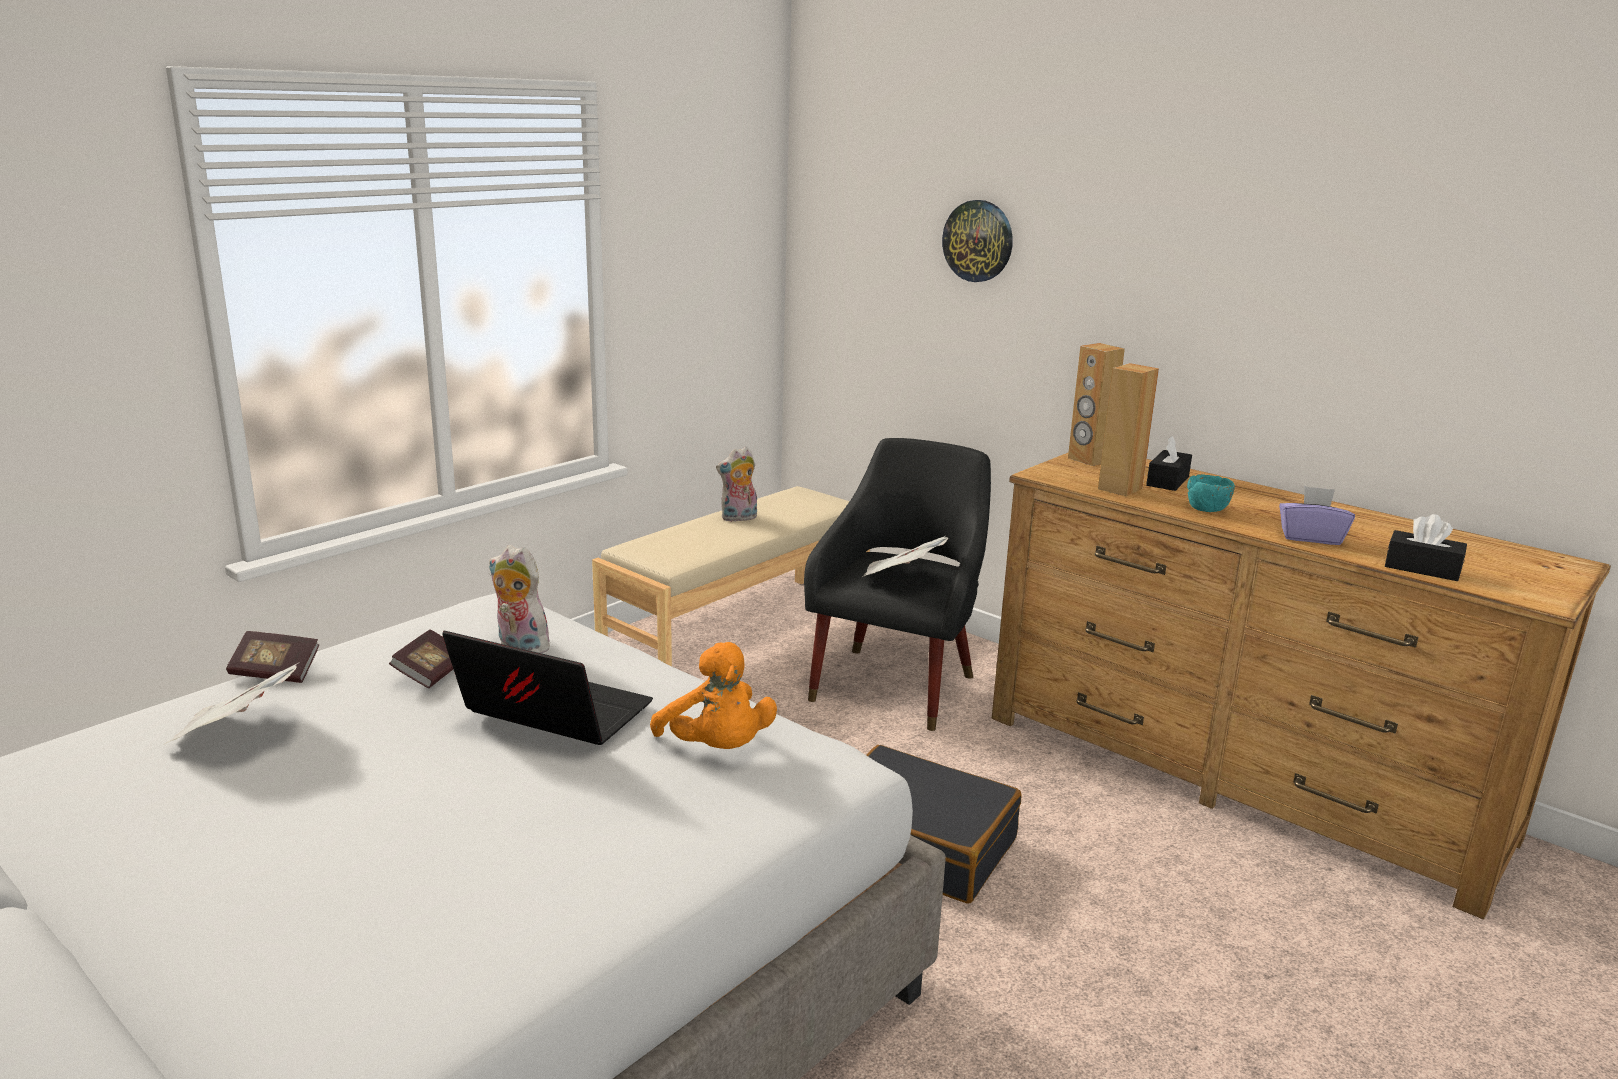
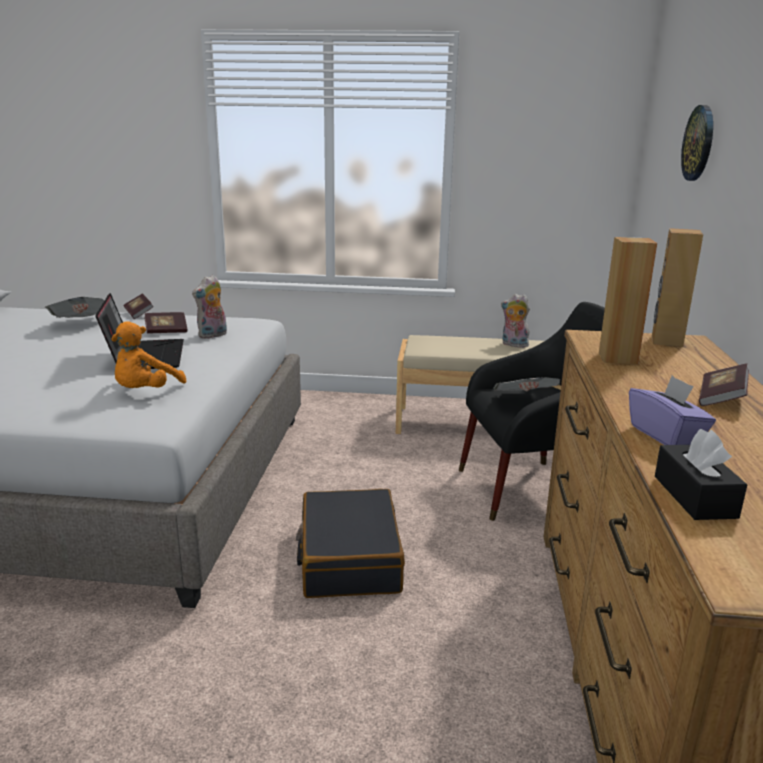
camera: 55 degrees right, 0 degrees up
plush toy [489,545,550,653] -> plush toy turned 135 degrees counterclockwise [192,275,227,339]
black tissue box [1146,436,1192,491] -> none
turquoise bowl [1187,474,1235,512] -> none
none -> book [699,363,749,406]

